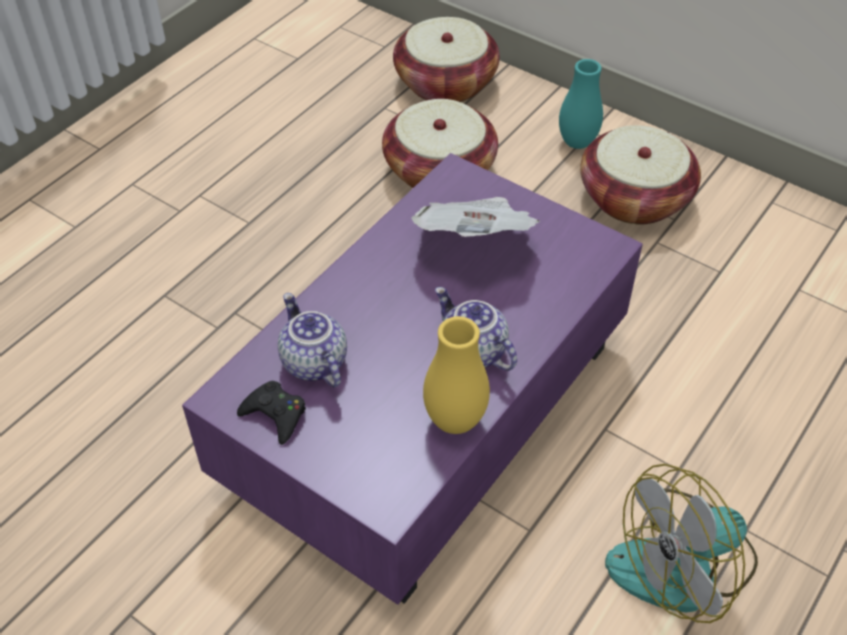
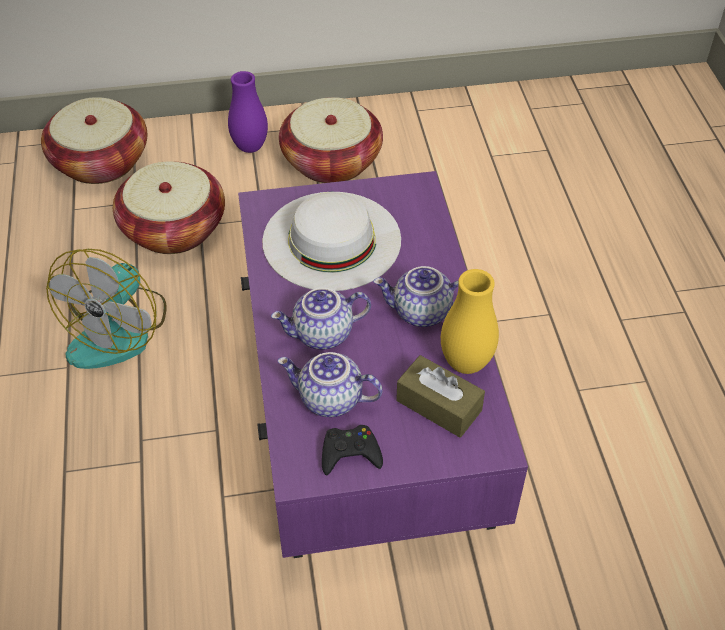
camera: 45 degrees left, 0 degrees up
newspaper [411,197,540,237] -> white hat [262,192,401,291]
turquoise vase [559,59,603,149] -> purple vase [228,71,268,153]
fan [605,464,758,623] -> fan moved to [46,249,166,369]
none -> teapot [271,288,371,349]
none -> brown tissue box [396,355,485,438]

